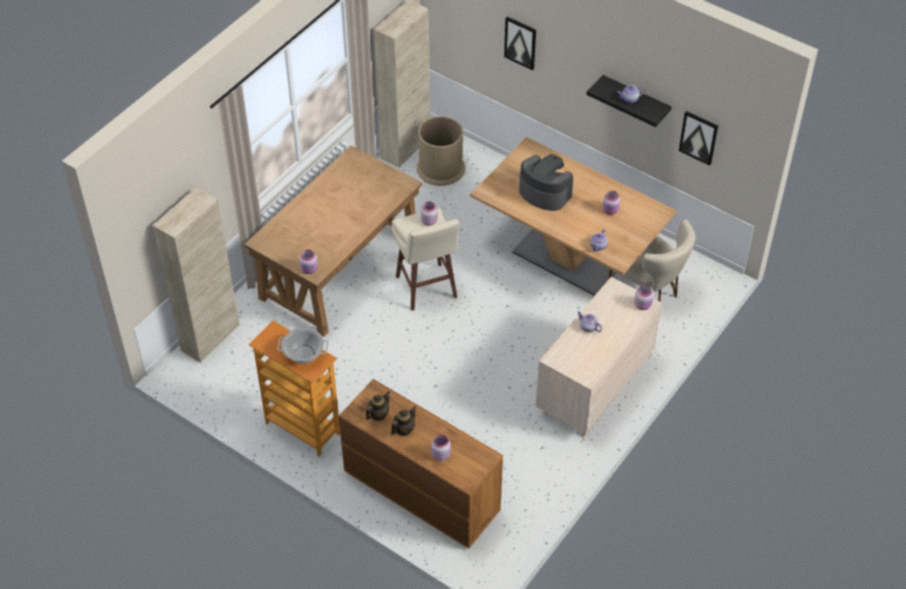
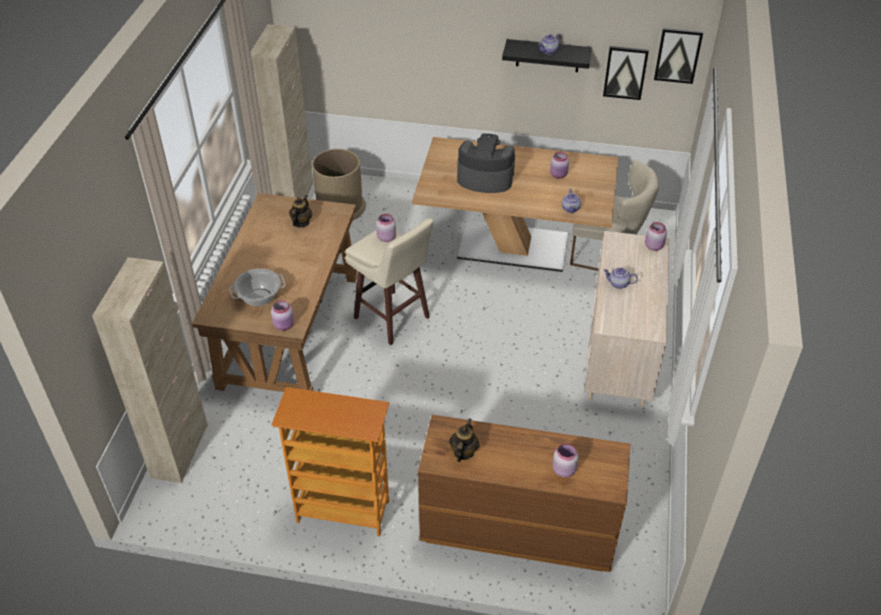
camera: 25 degrees left, 5 degrees down
cooking pot [277,327,328,364] -> cooking pot moved to [229,268,286,306]
teapot [391,406,416,436] -> teapot moved to [289,195,312,228]
picture [504,17,536,70] -> picture moved to [654,28,703,84]

